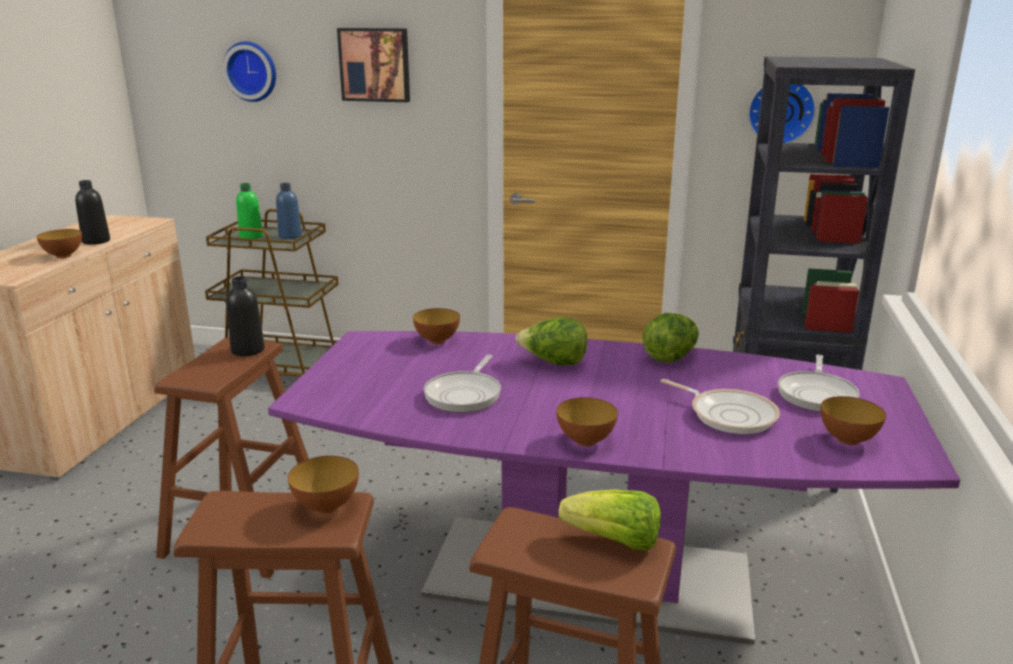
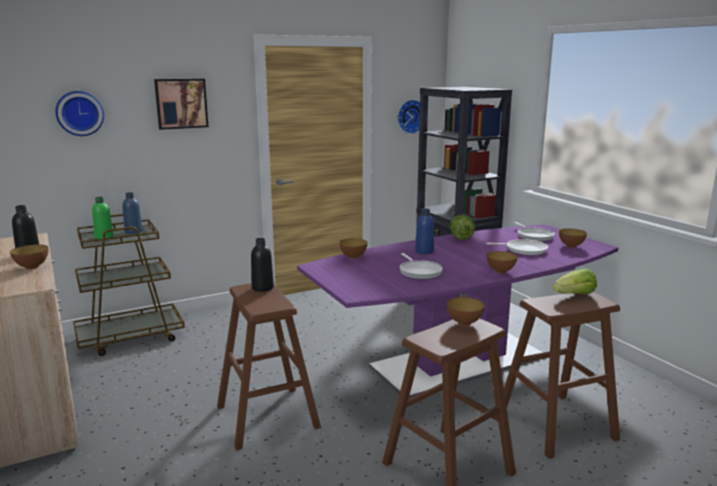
camera: 40 degrees left, 5 degrees down
lettuce [516,317,587,365] -> blue bottle [415,209,434,254]

